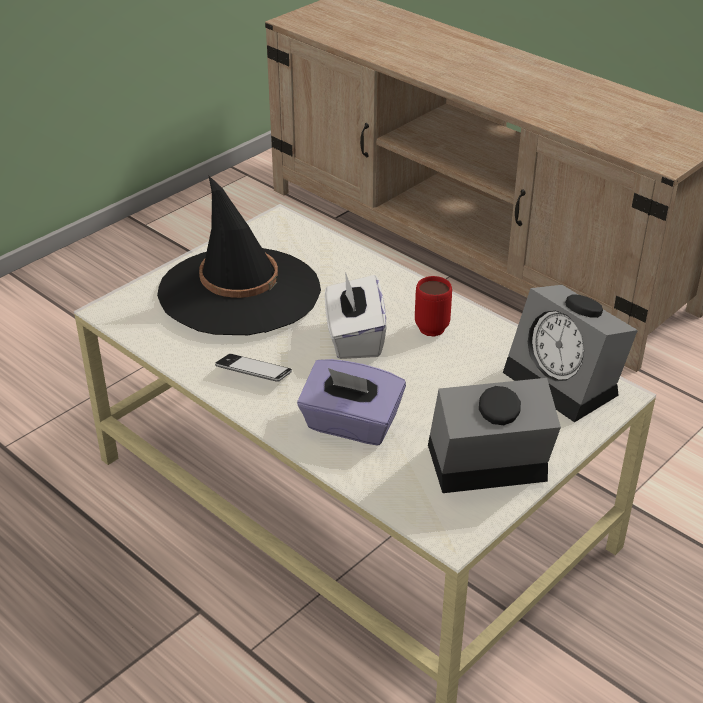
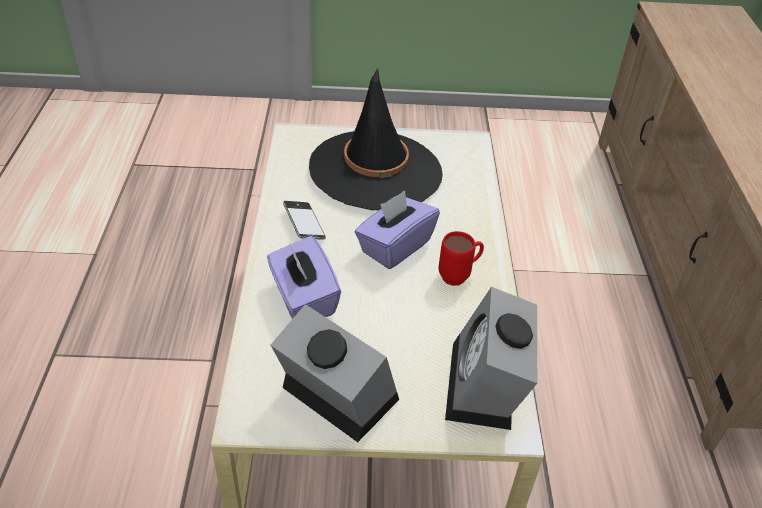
camera: 45 degrees right, 5 degrees up
white tissue box [325,272,386,359] -> purple tissue box [355,190,440,269]

